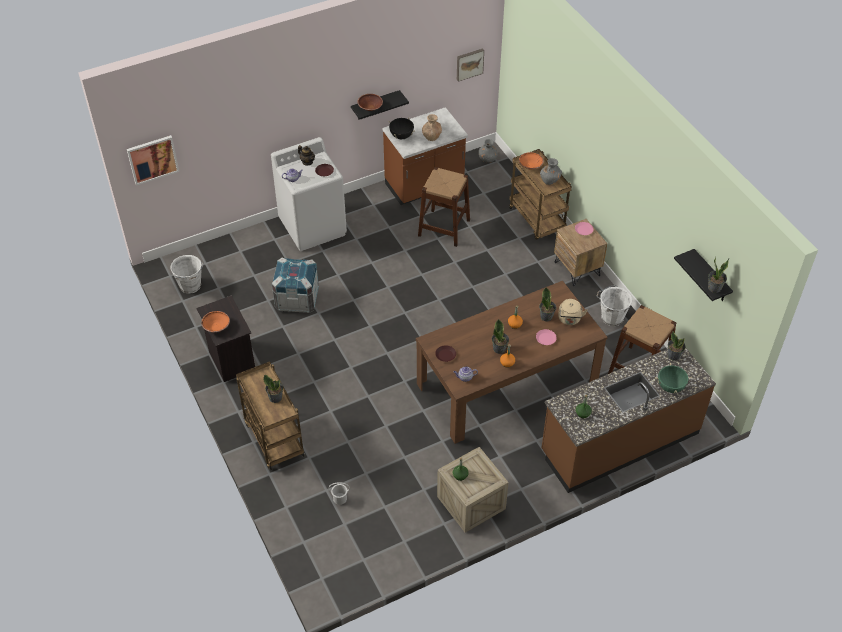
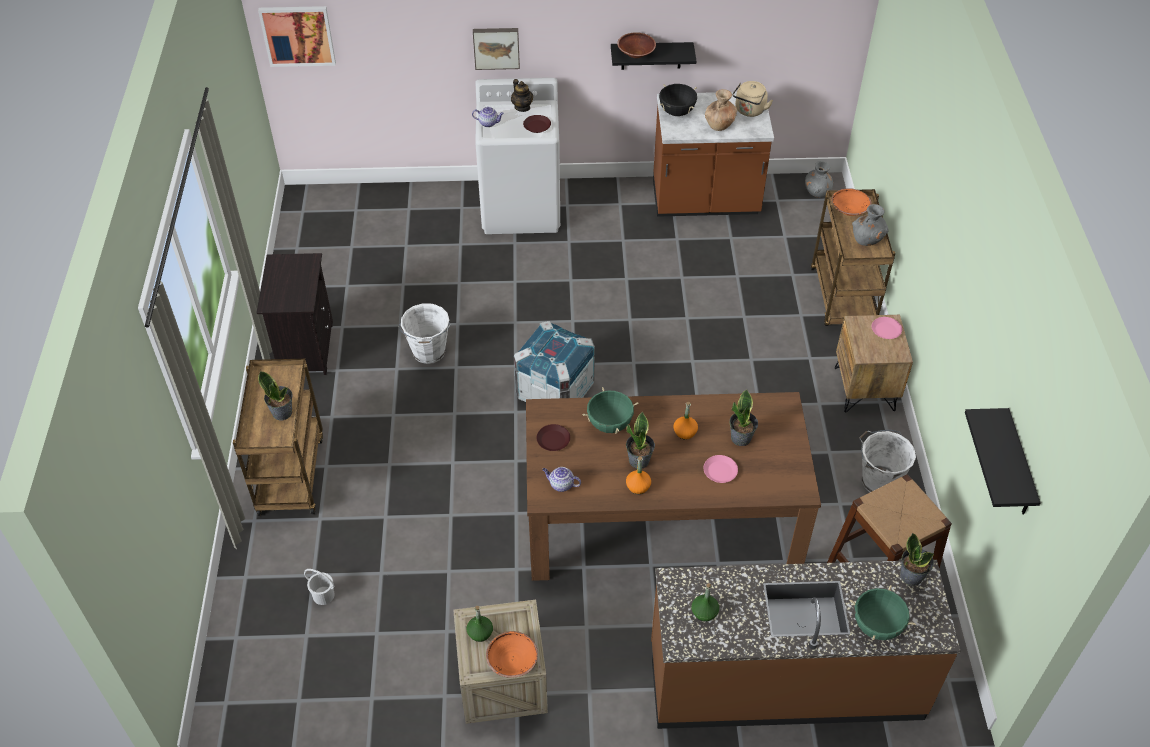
camera: 25 degrees right, 0 degrees up
white bucket [170,255,203,294] -> white bucket moved to [398,303,451,364]
orange bowl [201,311,230,332] -> orange bowl moved to [486,631,538,678]
crate [272,257,319,313] -> crate moved to [514,321,595,402]
brown stool [418,167,470,247] -> none
picture [457,48,484,82] -> picture moved to [473,28,520,70]
beige kettle [558,299,588,325] -> beige kettle moved to [733,81,773,117]
potted plant [708,257,729,293] -> none
none -> green cooking pot [582,387,639,434]

